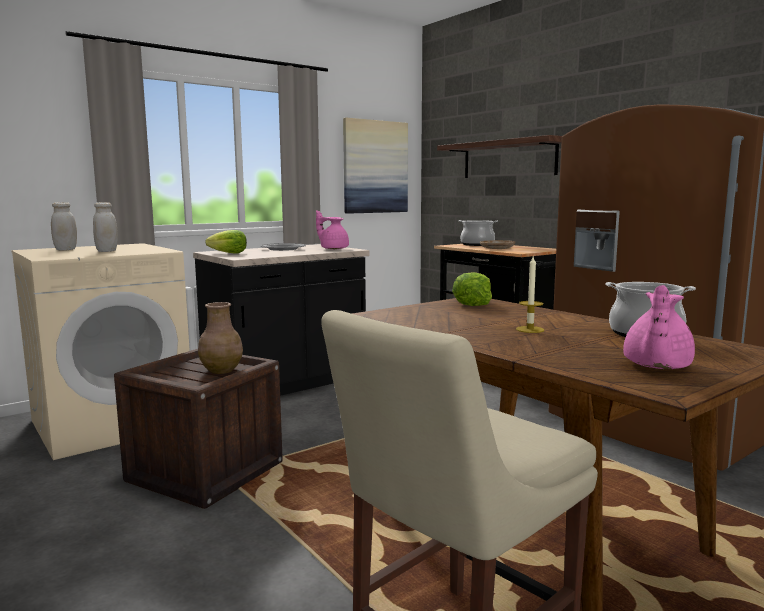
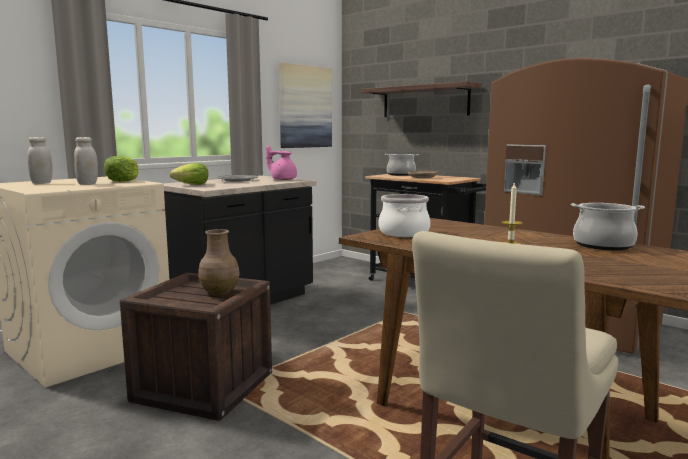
camera: 10 degrees left, 0 degrees up
lettuce [452,272,492,306] -> lettuce moved to [104,156,139,182]
pink teapot [623,285,695,369] -> none
none -> cooking pot [378,194,430,237]

